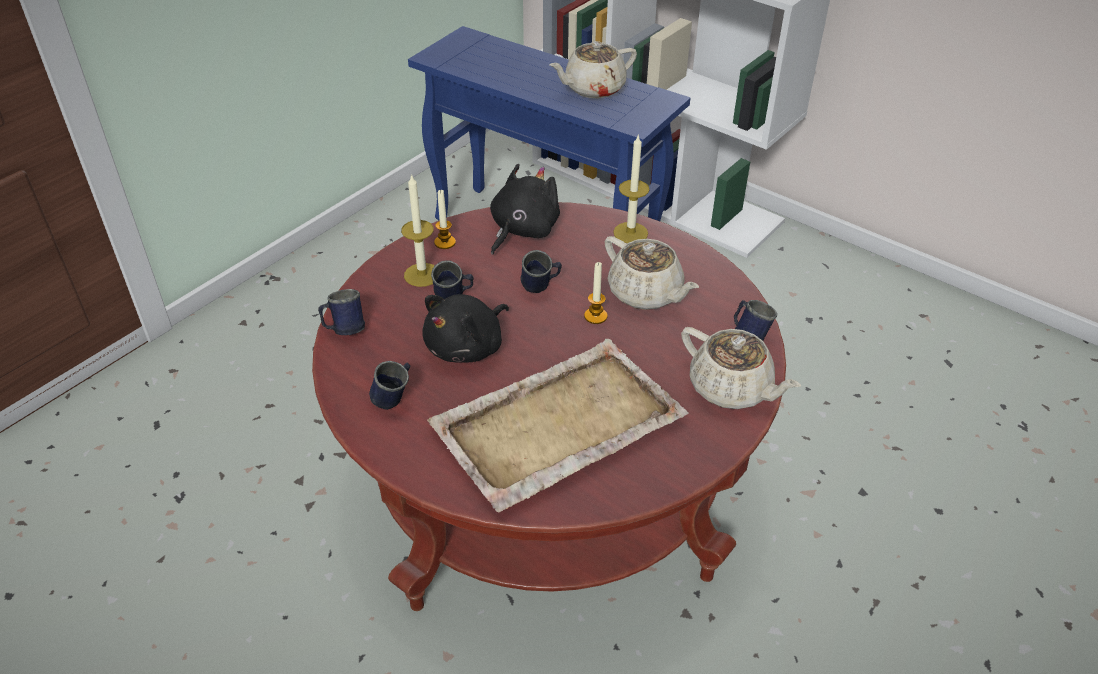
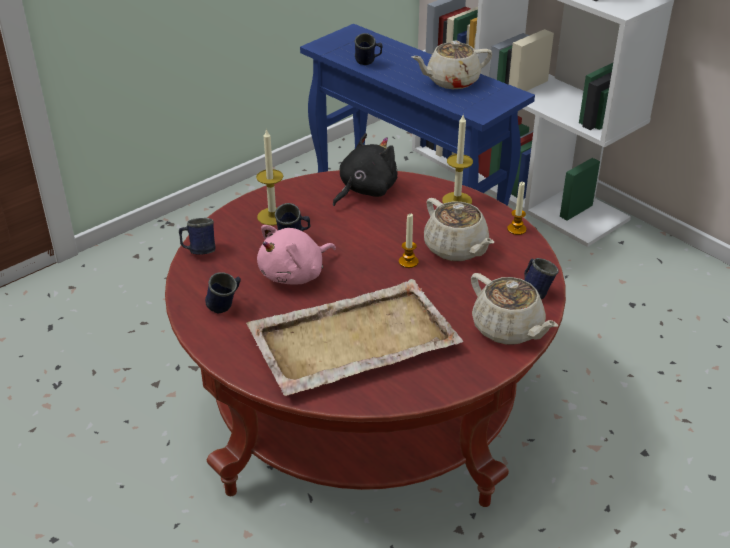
camera: 10 degrees right, 5 degrees down
black plush toy [422,294,509,363] -> pink plush toy [257,225,336,284]
candle [434,189,456,249] -> candle moved to [507,182,526,235]
blue mug [520,250,562,293] -> blue mug moved to [355,33,383,65]

